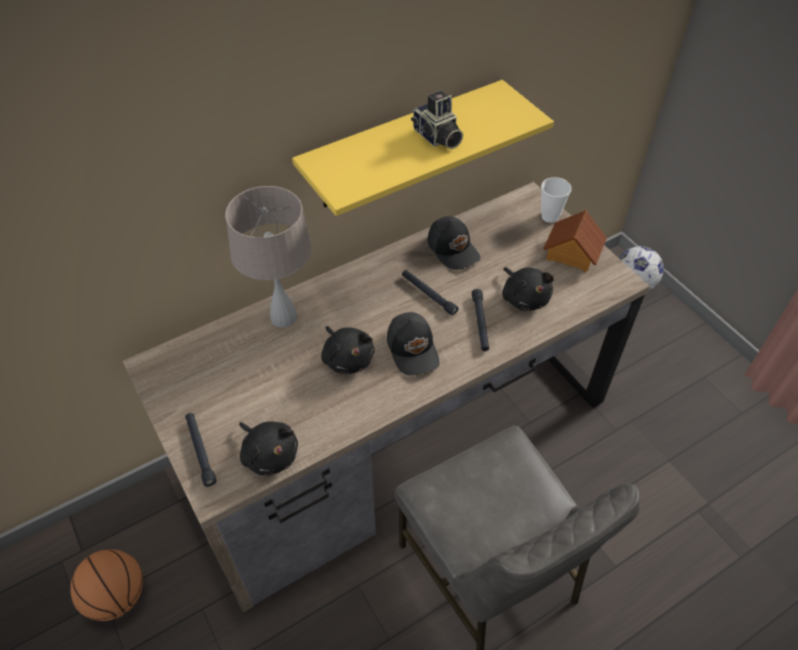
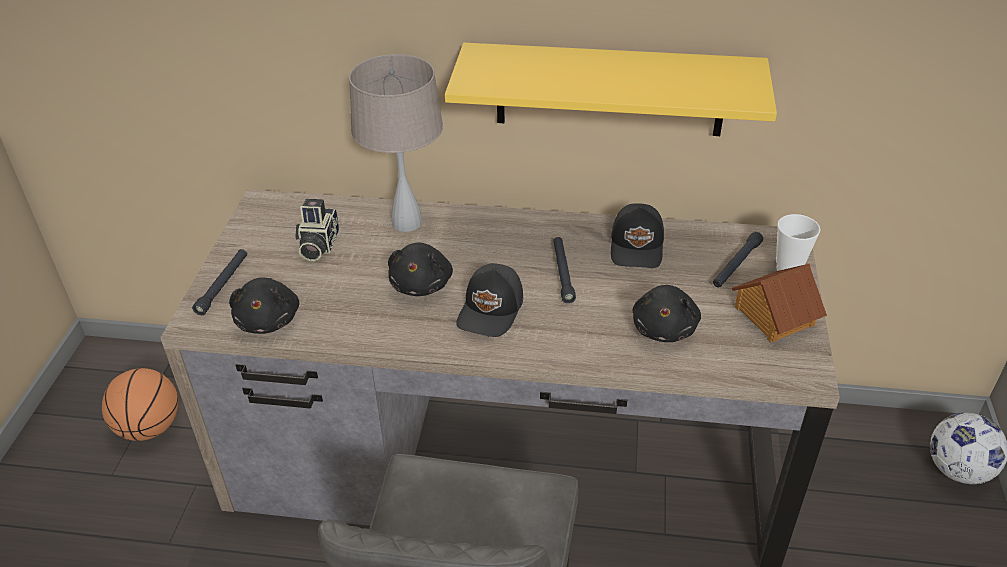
camera: 40 degrees right, 10 degrees down
camera [411,91,463,149] -> camera moved to [295,199,339,261]
black flashlight [472,289,489,351] -> black flashlight moved to [713,232,763,287]

